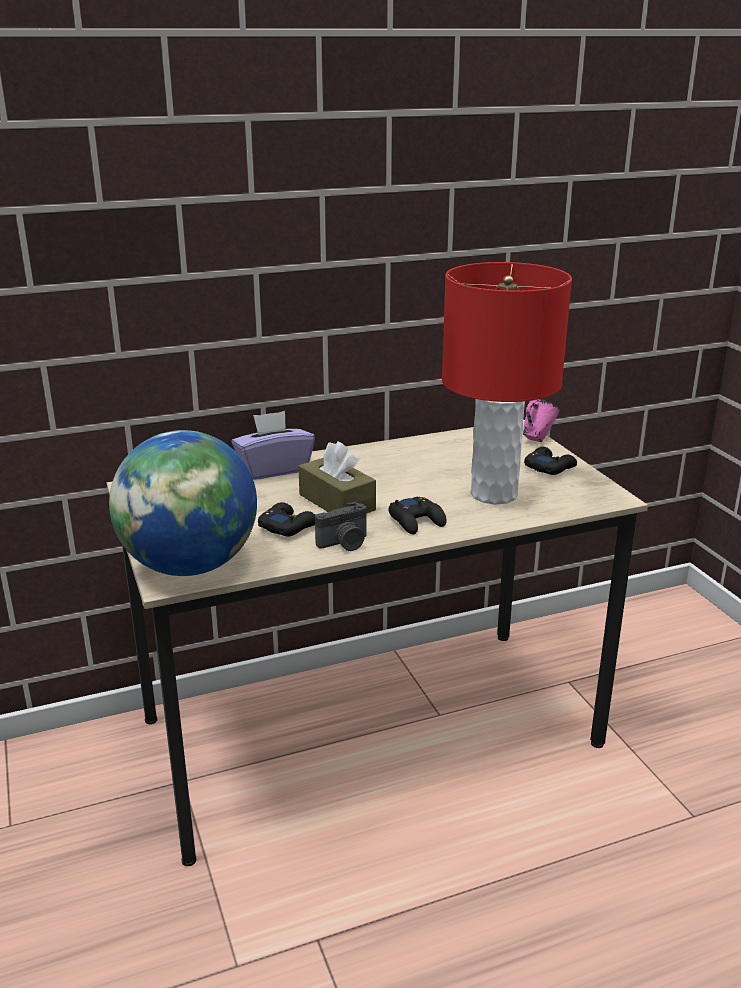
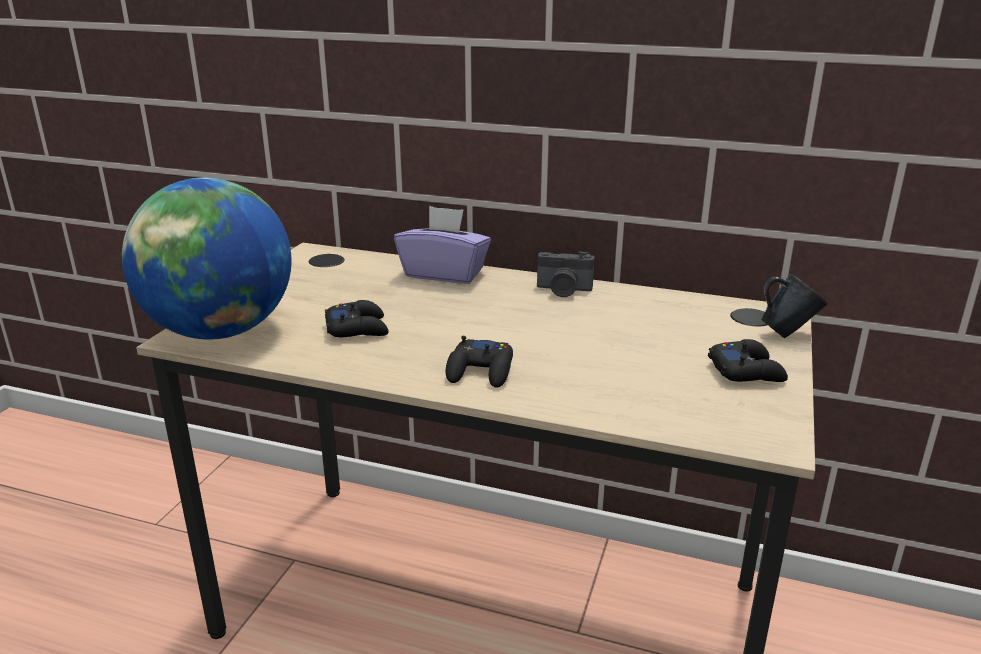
camera: 40 degrees right, 0 degrees up
brown tissue box [298,441,376,514] -> none
camera [315,502,367,551] -> camera moved to [537,251,594,297]
red table lamp [442,262,572,505] -> none
pink mug [523,399,560,442] -> blue mug [761,274,828,338]

